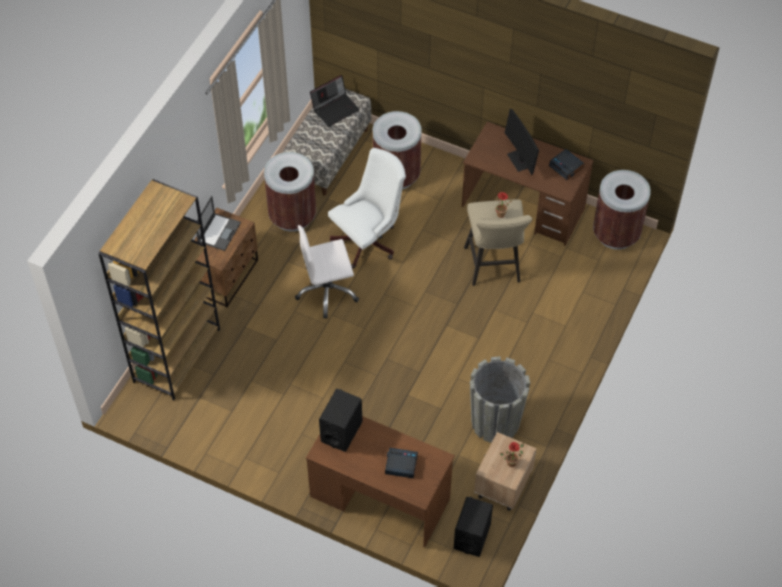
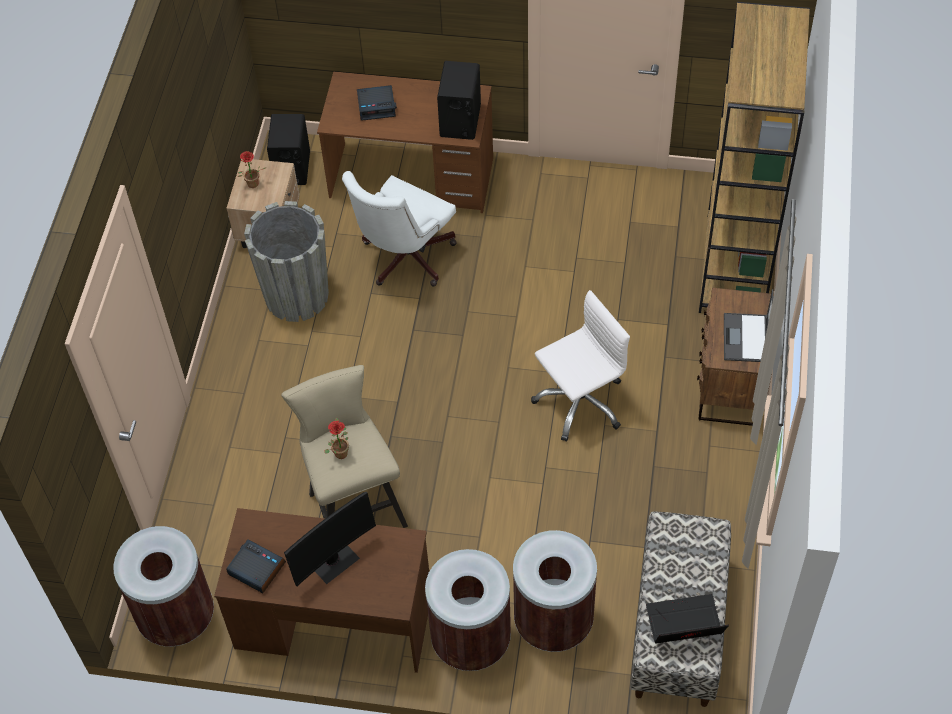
camera: 165 degrees right, 0 degrees up
brown trash can [264,152,316,232] -> brown trash can moved to [425,549,511,671]
laptop [310,75,360,127] -> laptop turned 45 degrees clockwise [646,594,729,644]
white office chair [328,148,406,268] -> white office chair moved to [342,171,457,287]
monitor [505,109,539,175] -> monitor turned 90 degrees clockwise [284,492,376,586]

